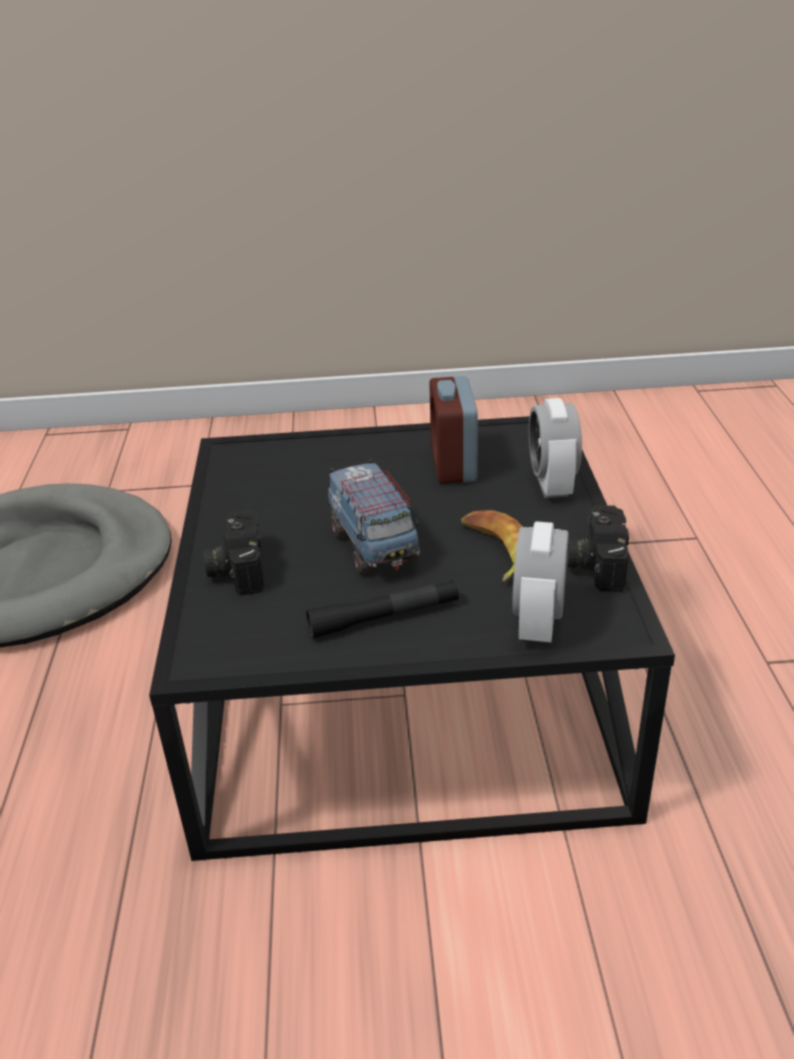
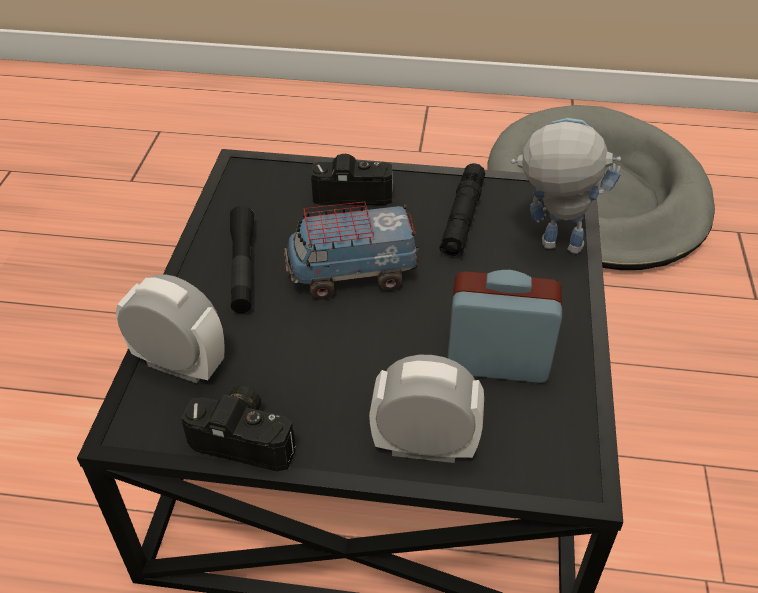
camera: 100 degrees right, 10 degrees up
banana [461,510,523,582] -> none
none -> black flashlight [439,163,485,256]
none -> toy robot [511,118,621,254]

